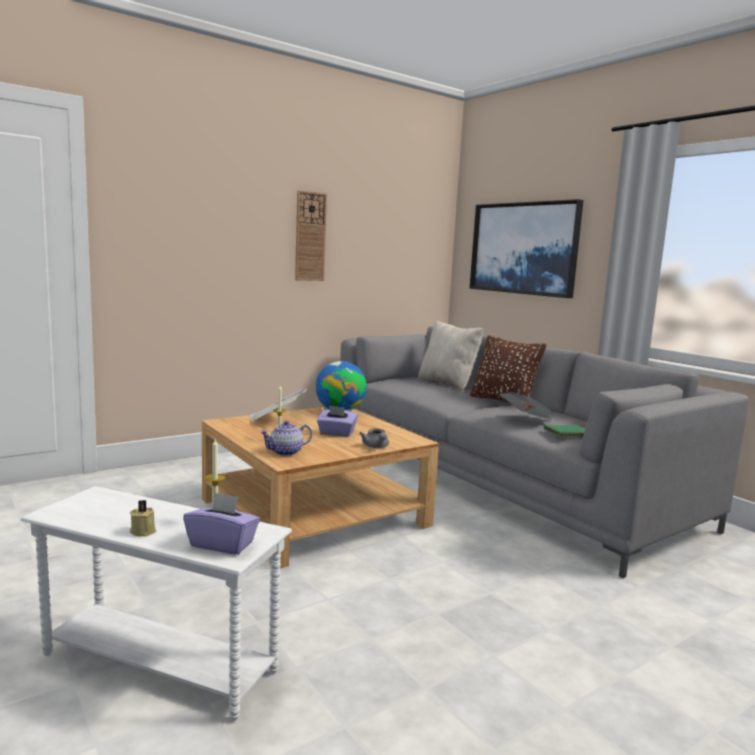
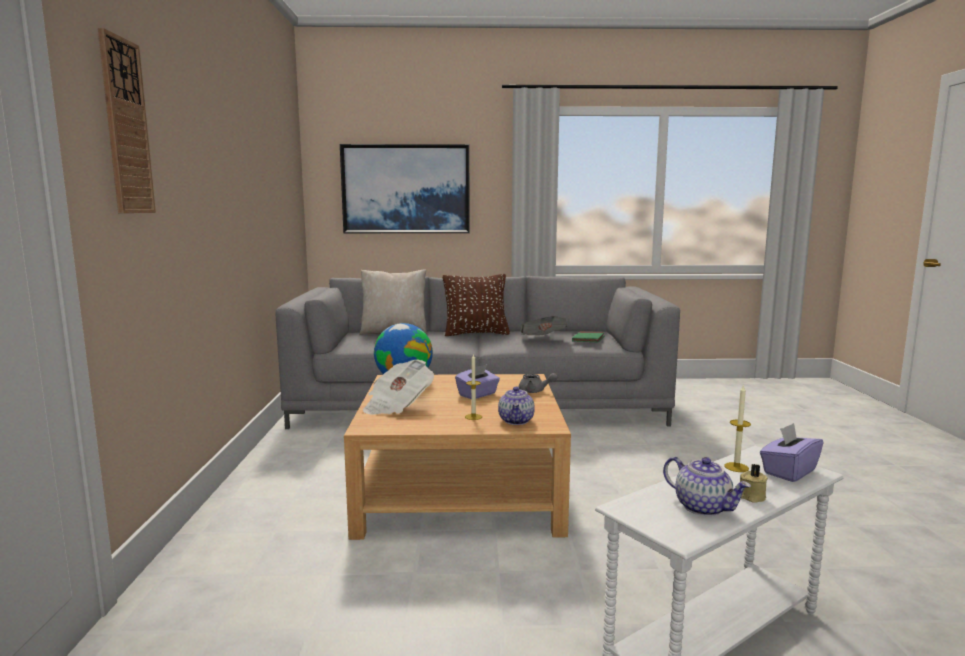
camera: 55 degrees left, 0 degrees up
wall clock [295,190,327,281] -> wall clock moved to [98,28,156,213]
none -> teapot [663,457,751,516]

